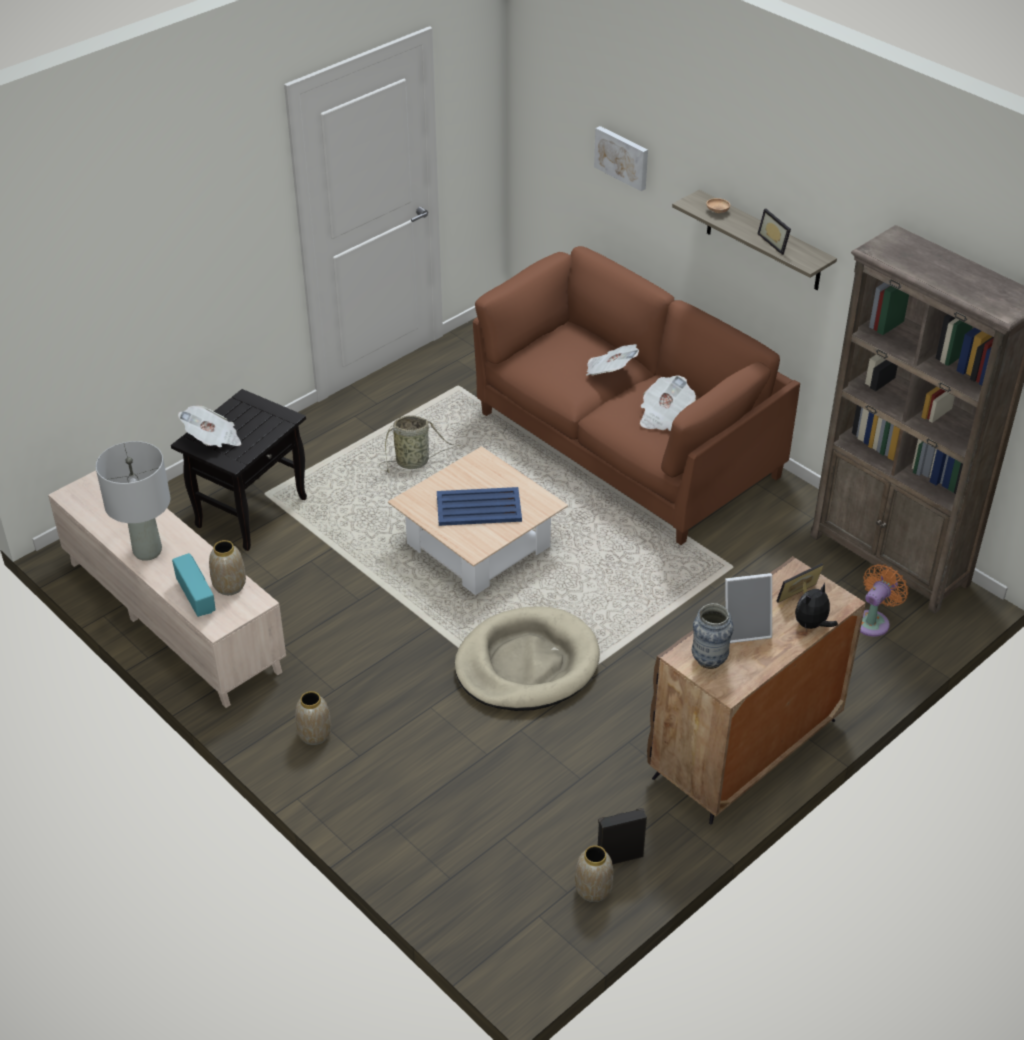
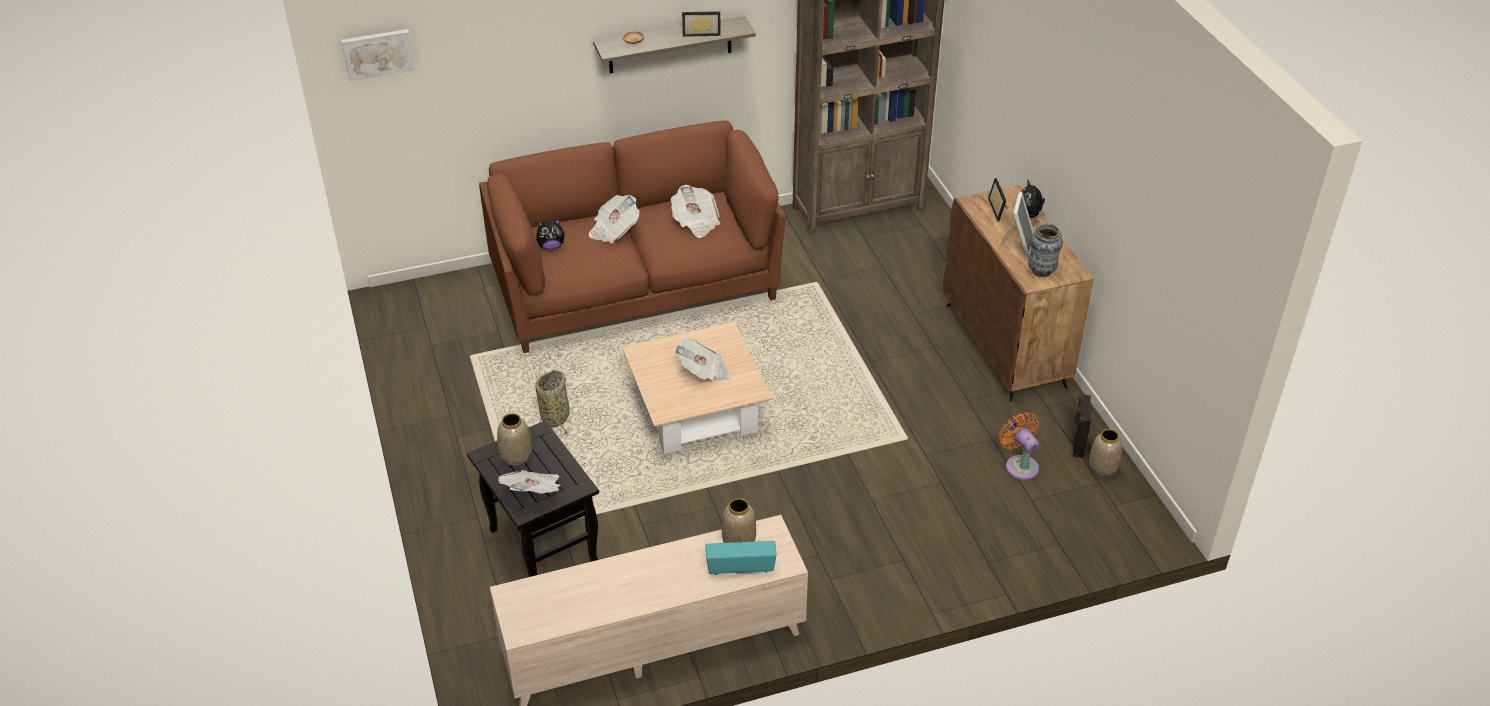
camera: 65 degrees left, 0 degrees up
grey table lamp [96,441,170,561] -> none
vase [295,691,331,745] -> vase moved to [497,413,532,466]
blue tray [437,487,522,526] -> newspaper [674,339,730,381]
beige dog bed [455,606,600,711] -> none
picture [594,126,648,191] -> picture moved to [341,29,415,81]
orange fan [860,564,908,637] -> orange fan moved to [999,412,1039,480]
none -> plush toy [536,219,566,250]

